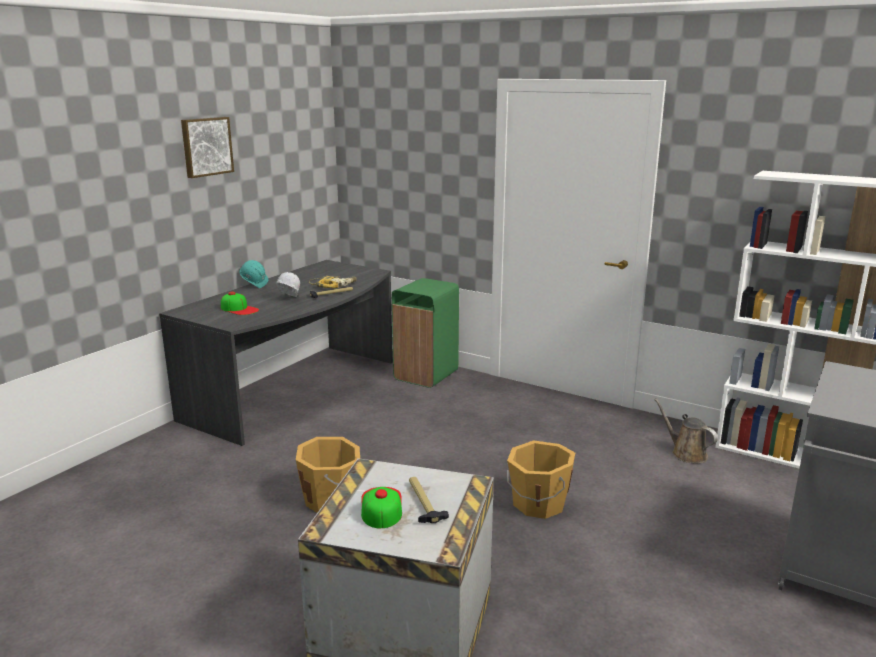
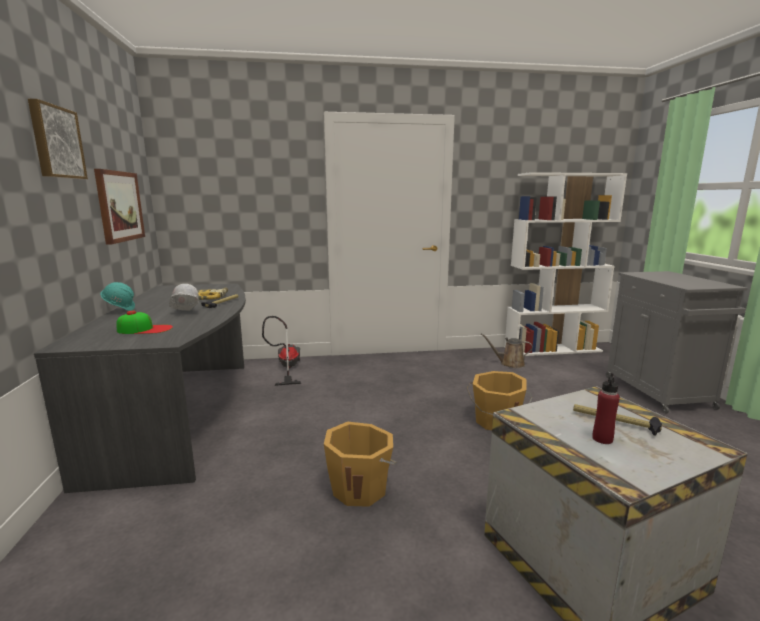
camera: 40 degrees left, 5 degrees down
cap [361,487,402,528] -> red bottle [592,373,620,444]
green trash can [392,278,459,388] -> vacuum cleaner [262,316,301,386]
none -> picture [94,169,145,245]

